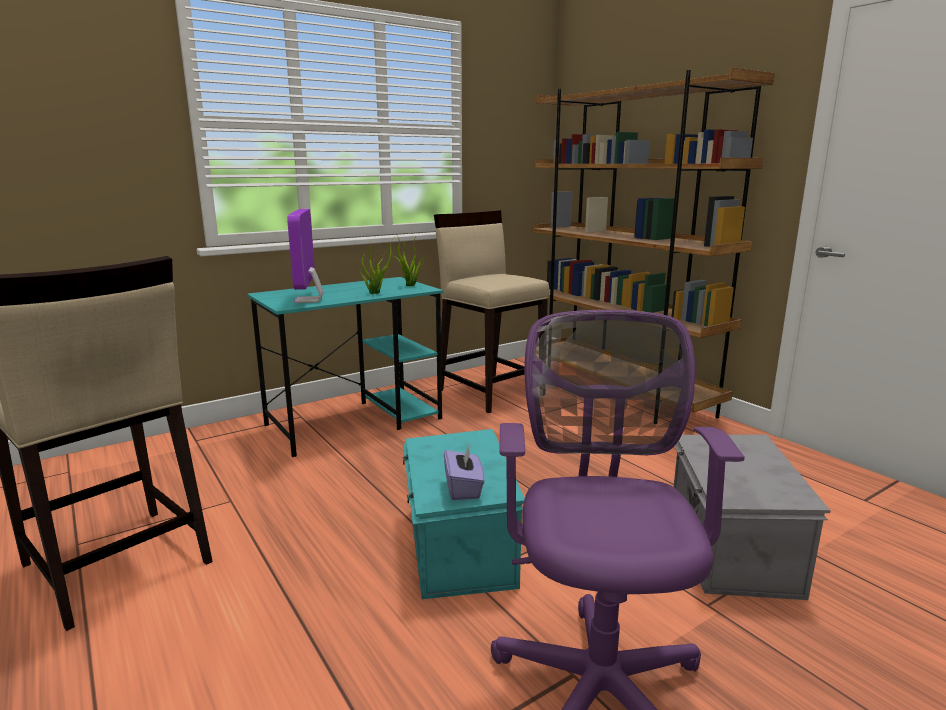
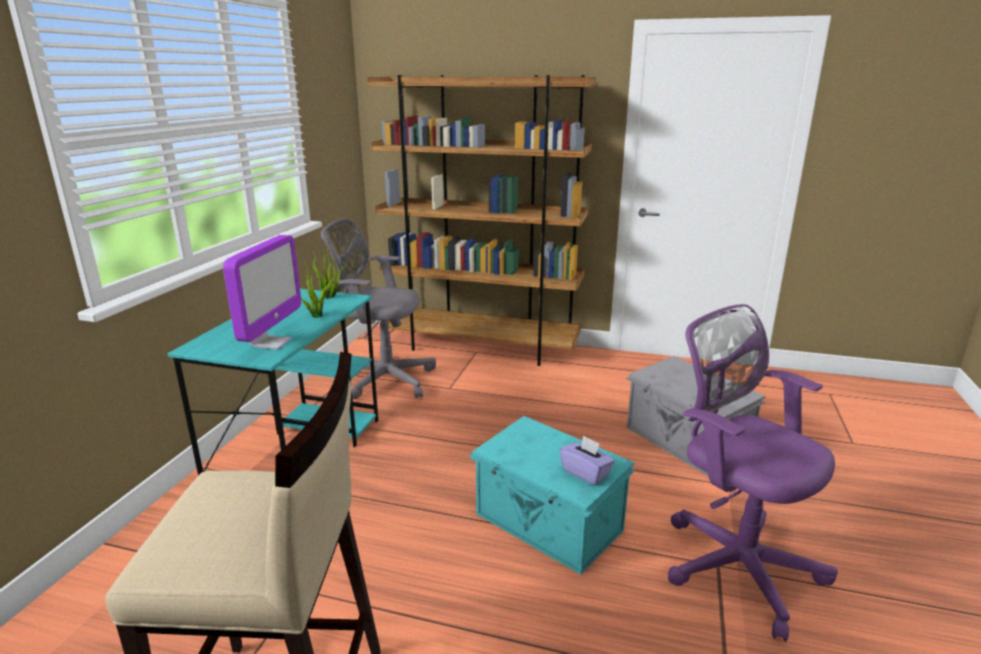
camera: 40 degrees left, 5 degrees up
monitor [287,209,323,303] -> monitor turned 120 degrees counterclockwise [223,235,301,350]
beige stool [434,210,549,413] -> grey office chair [321,218,436,399]

